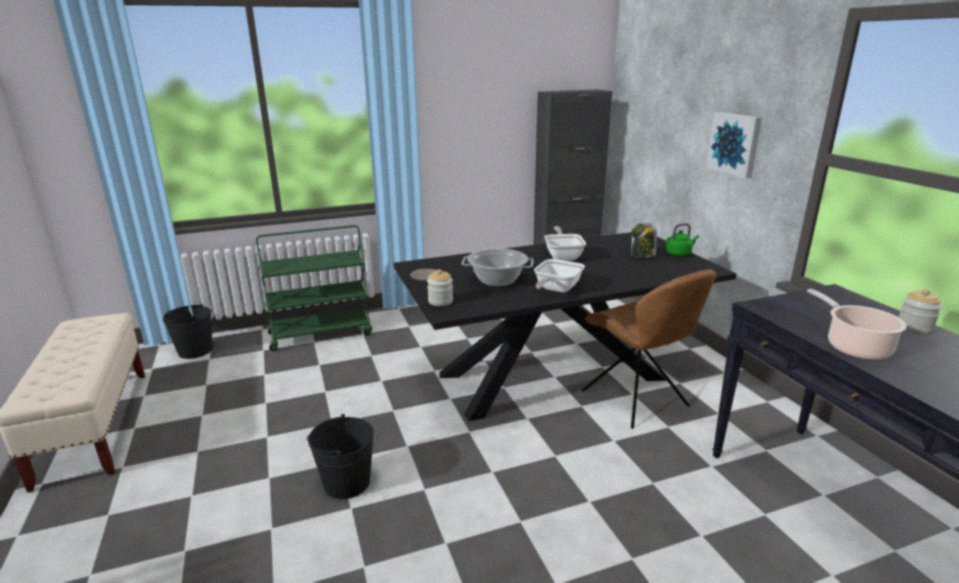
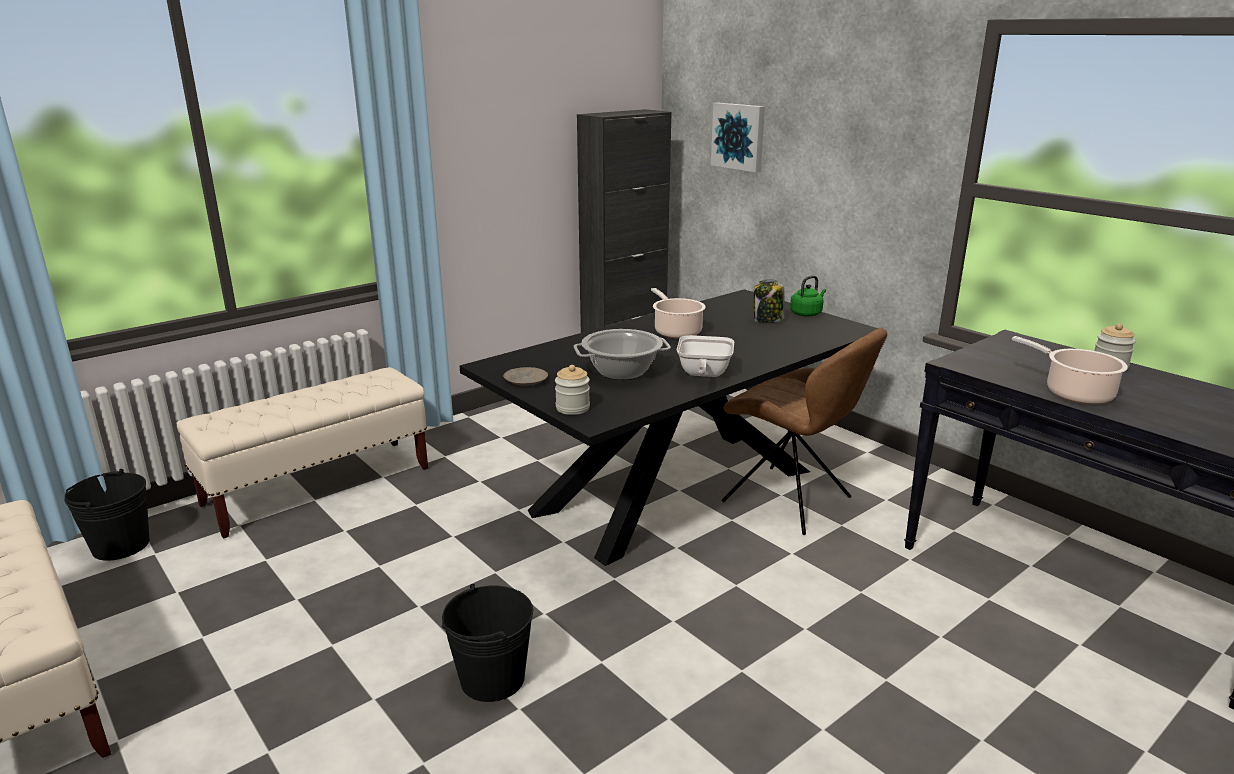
camera: 20 degrees left, 0 degrees up
green cart [256,225,372,351] -> beige bench [177,367,428,539]
frying pan [544,226,586,261] -> cooking pot [651,288,706,339]
picture [706,112,762,178] -> picture moved to [711,103,765,172]

